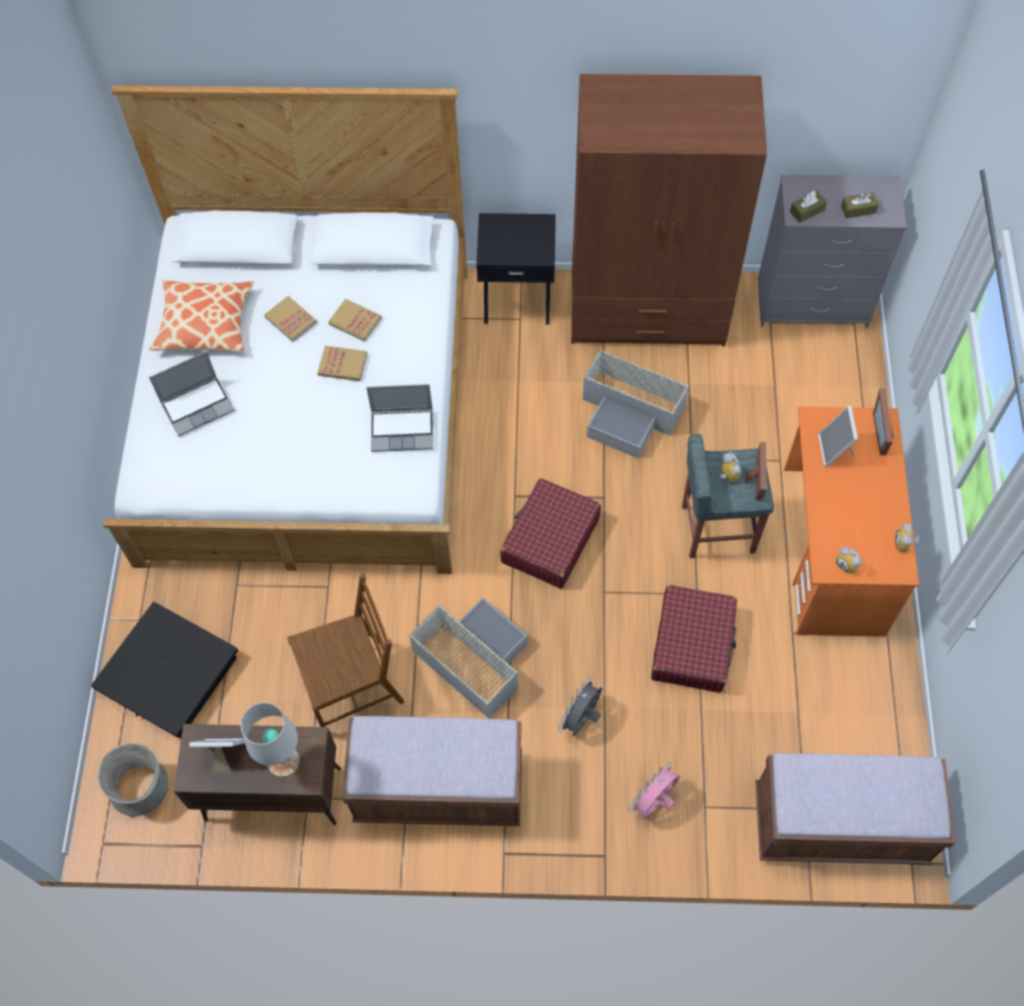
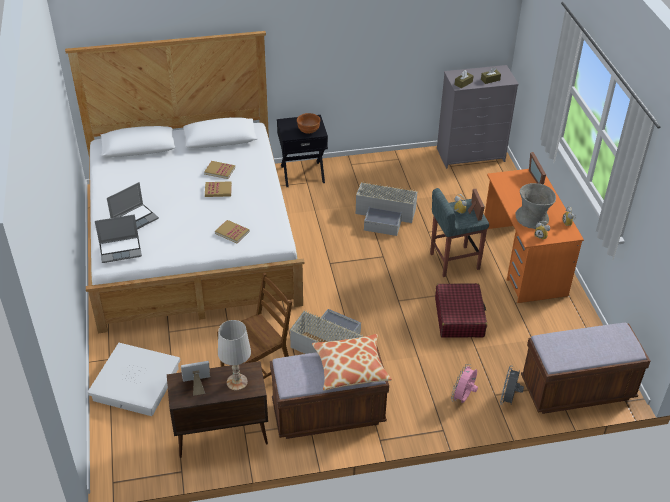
camera: 15 degrees left, 20 degrees down
black storage box [91,602,238,738] -> white storage box [87,343,180,416]
grey vase [98,743,168,817] -> grey vase moved to [515,183,556,229]
pillow [149,280,254,352] -> pillow moved to [312,334,392,390]
book [264,296,317,342] -> book moved to [215,220,250,243]
laptop [366,384,433,452] -> laptop moved to [95,214,142,263]
red suitcase [500,478,601,589] -> none
grey fan [558,676,602,736] -> grey fan moved to [500,366,524,405]
brown wardrobe [571,74,767,346] -> none
picture frame [818,405,858,467] -> none
none -> brown bowl [297,113,320,134]

